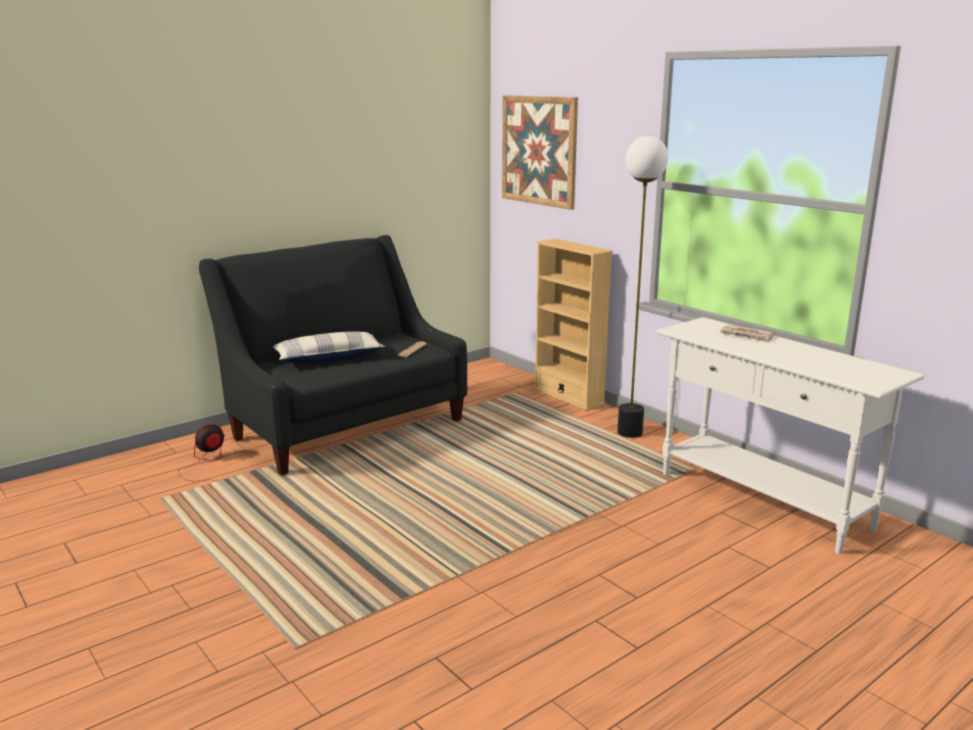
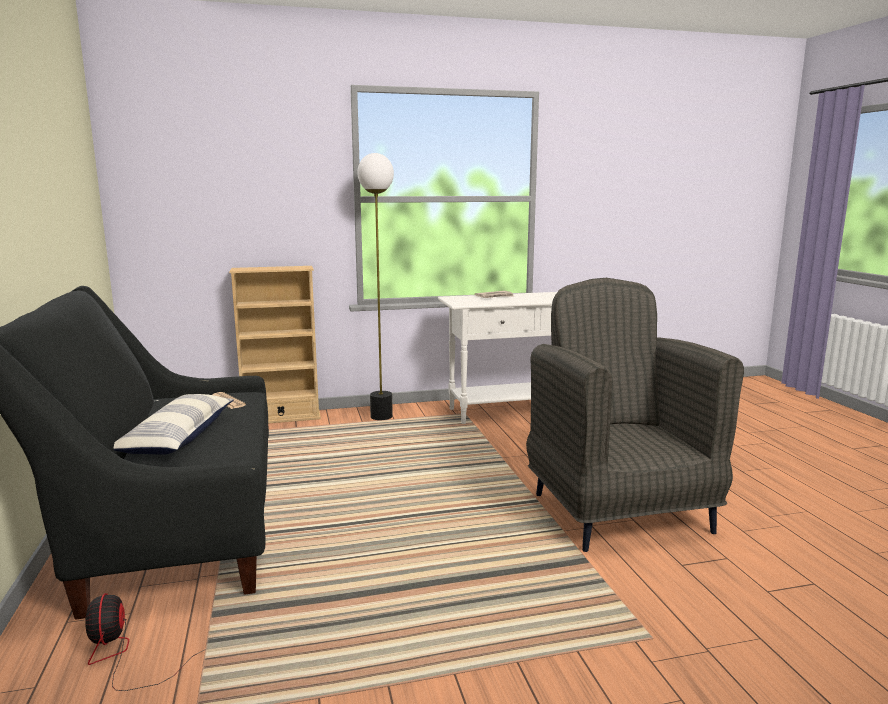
camera: 65 degrees left, 5 degrees down
picture [502,95,578,210] -> none
none -> grey armchair [526,278,744,552]

